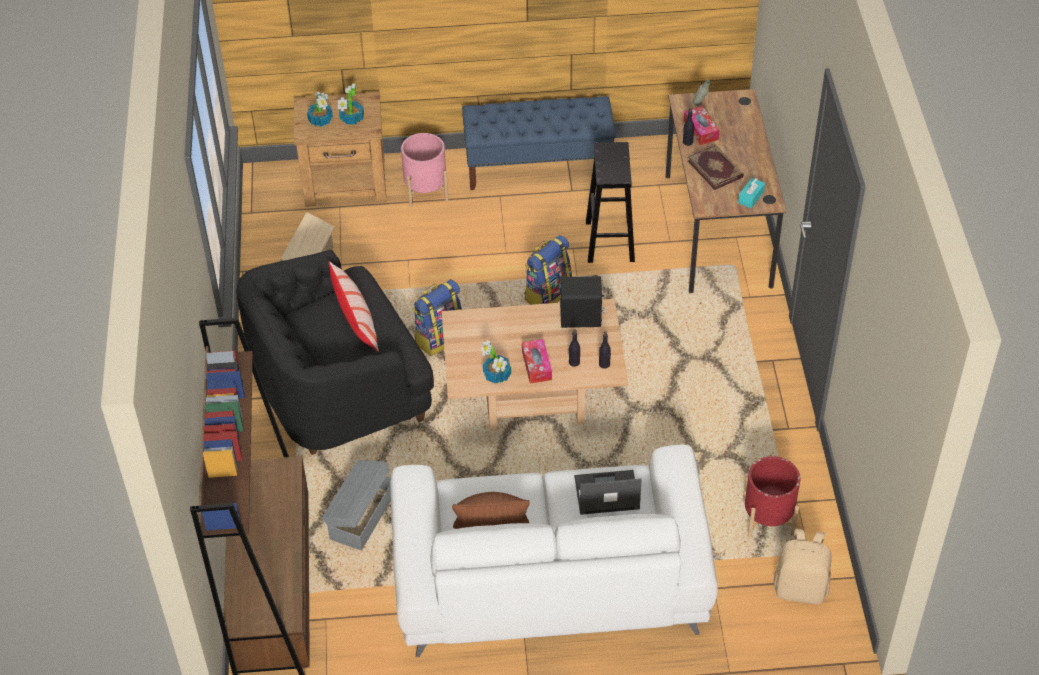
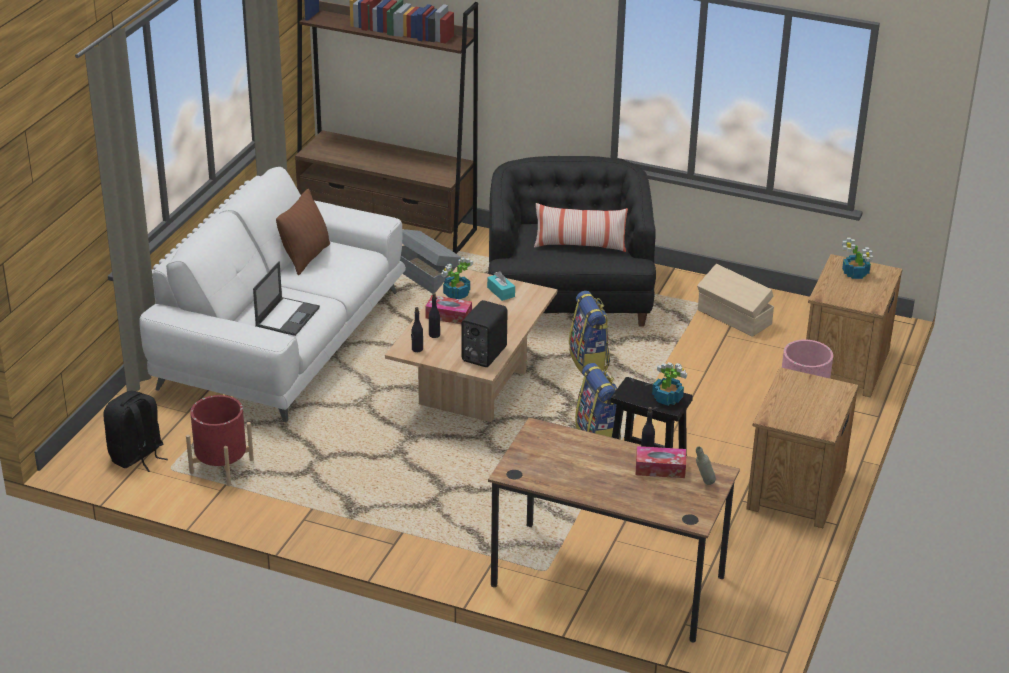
camera: 115 degrees right, 15 degrees down
potted plant [338,84,364,125] -> potted plant moved to [652,362,687,406]
blue bench [462,96,616,190] -> brown nightstand [746,367,858,528]
book [688,145,744,190] -> none
turquoise tissue box [738,178,765,208] -> turquoise tissue box moved to [487,271,515,301]
beige backpack [774,529,832,605] -> black backpack [103,391,168,472]

